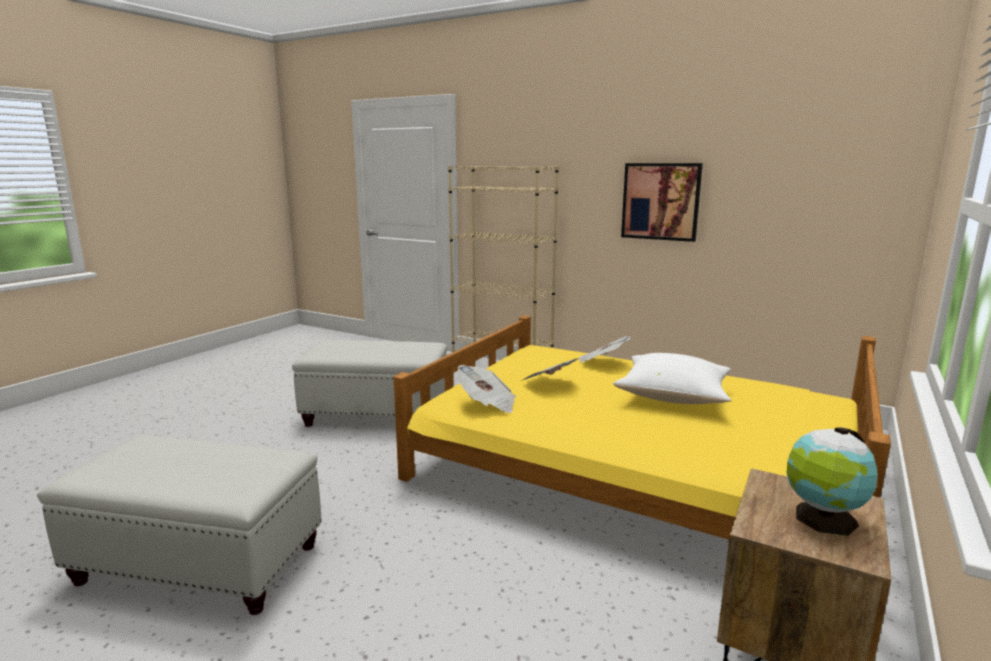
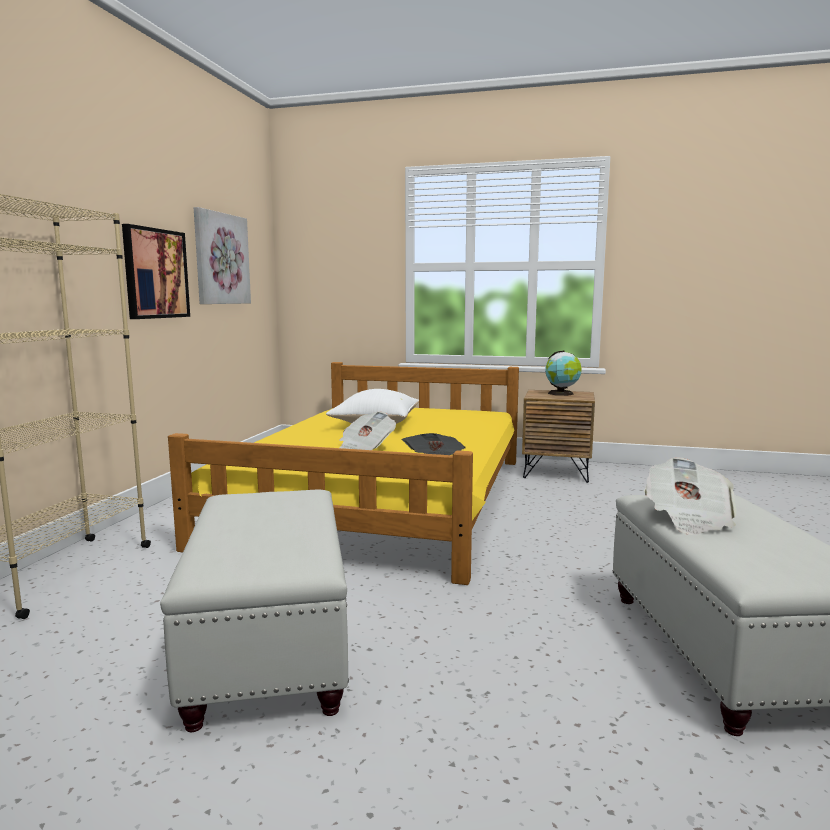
camera: 105 degrees left, 5 degrees down
newspaper [579,336,630,363] -> newspaper moved to [644,457,736,535]
none -> picture [194,207,251,304]

